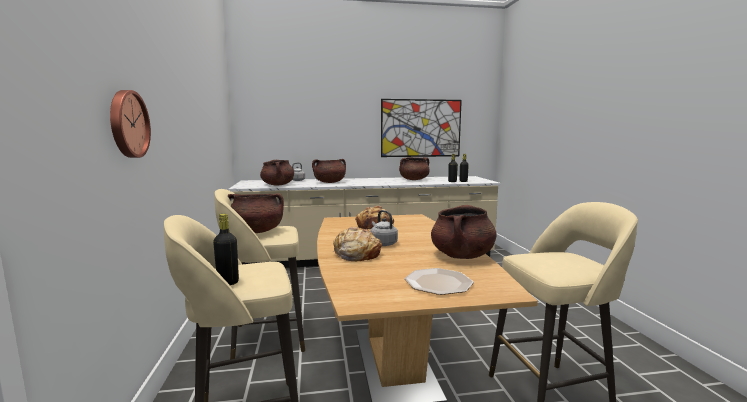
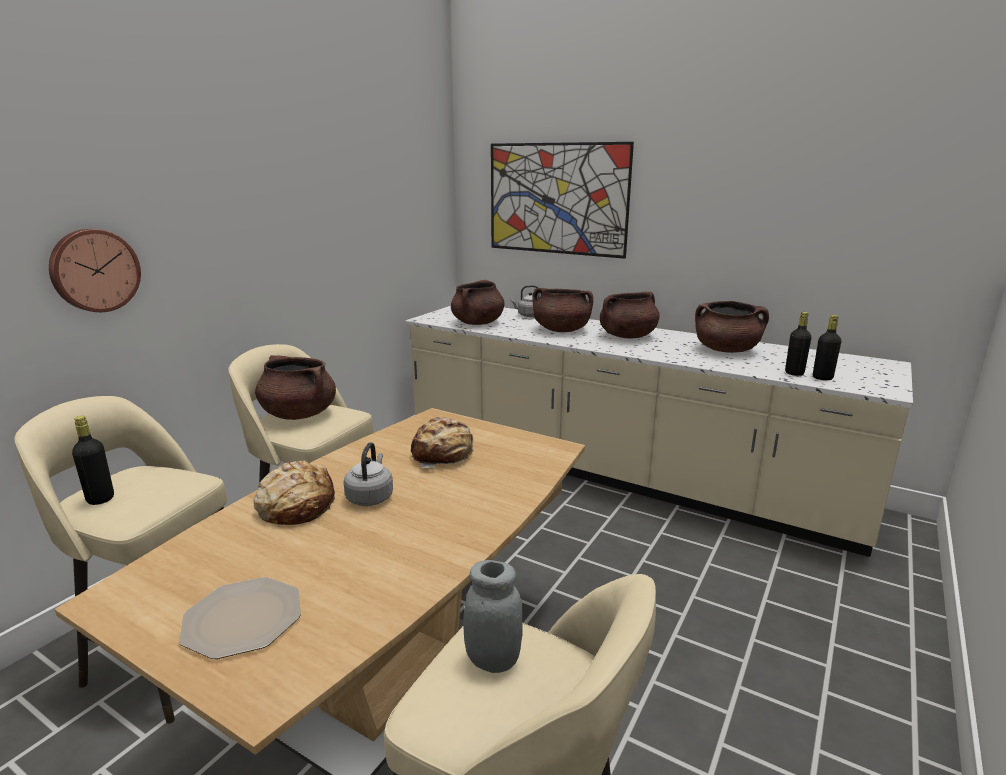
camera: 40 degrees right, 10 degrees up
picture [381,99,462,157] -> picture moved to [491,142,634,259]
brown cooking pot [431,205,497,259] -> brown cooking pot moved to [600,291,660,338]
none -> grey jar [463,560,523,673]

